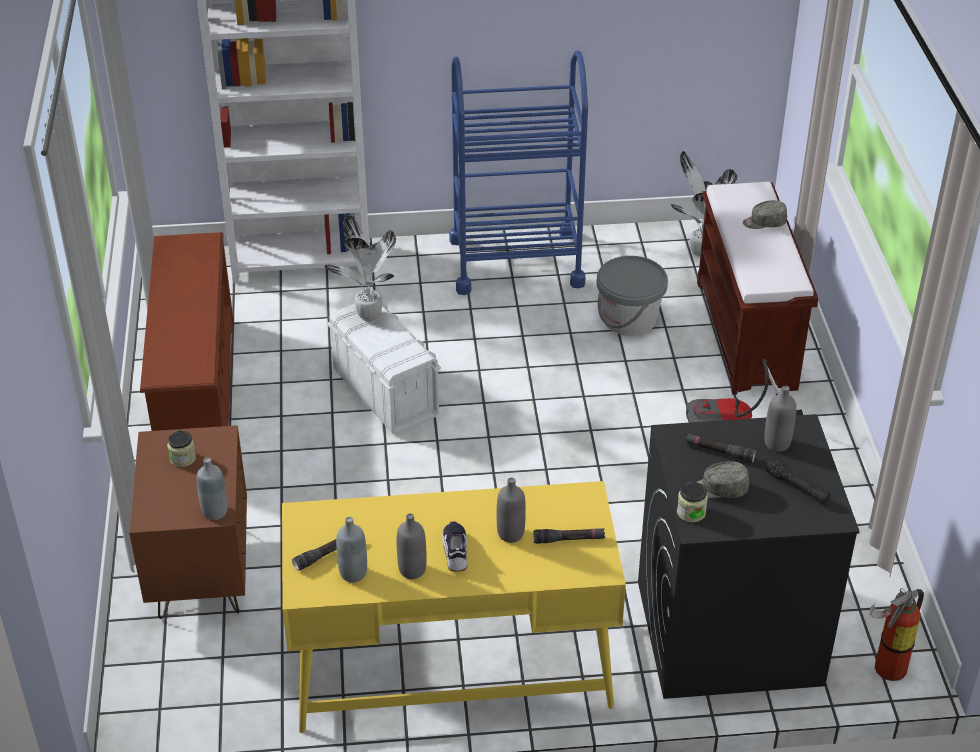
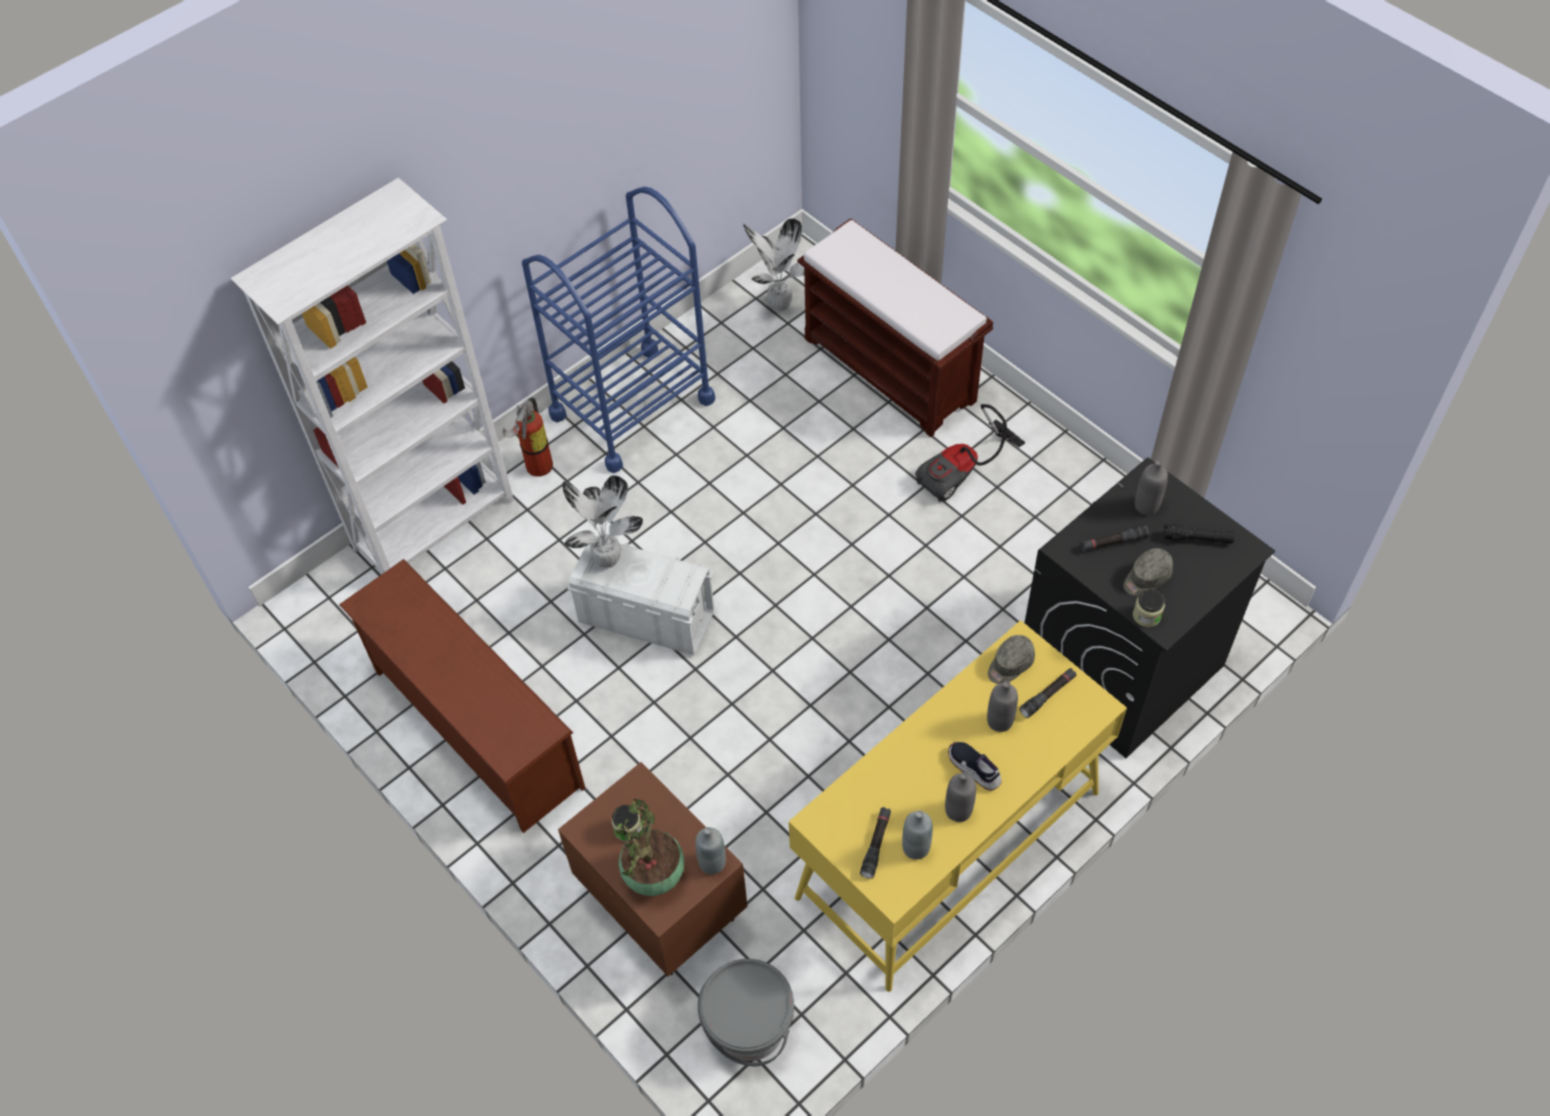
camera: 35 degrees left, 15 degrees up
grey bucket [597,256,668,336] -> grey bucket moved to [698,959,794,1066]
grey cap [743,200,787,229] -> grey cap moved to [988,635,1035,684]
fire extinguisher [870,588,924,681] -> fire extinguisher moved to [502,397,553,477]
none -> potted plant [617,799,684,896]

